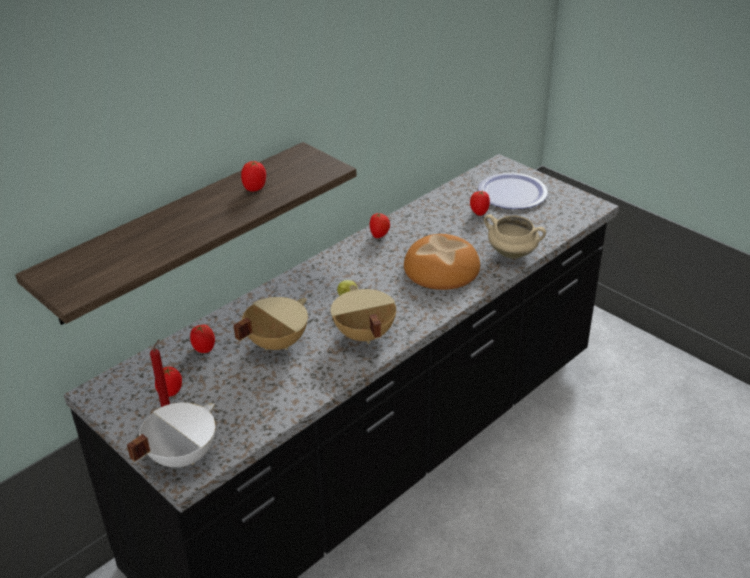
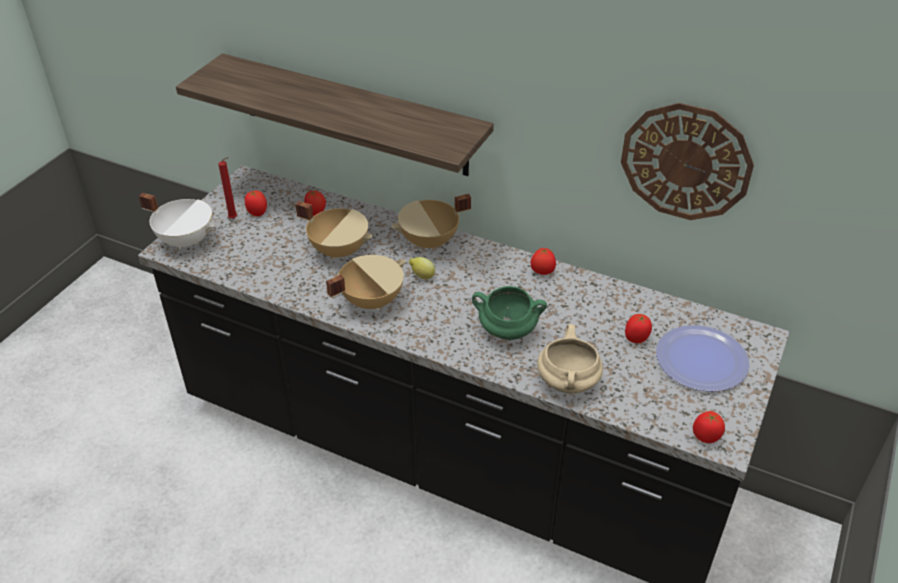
camera: 70 degrees right, 5 degrees up
tomato [241,161,266,191] -> tomato moved to [693,411,725,443]
bread [404,234,480,290] -> green cooking pot [472,286,547,340]
none -> beige cooking pot [391,194,471,251]
none -> wall clock [621,103,754,220]

